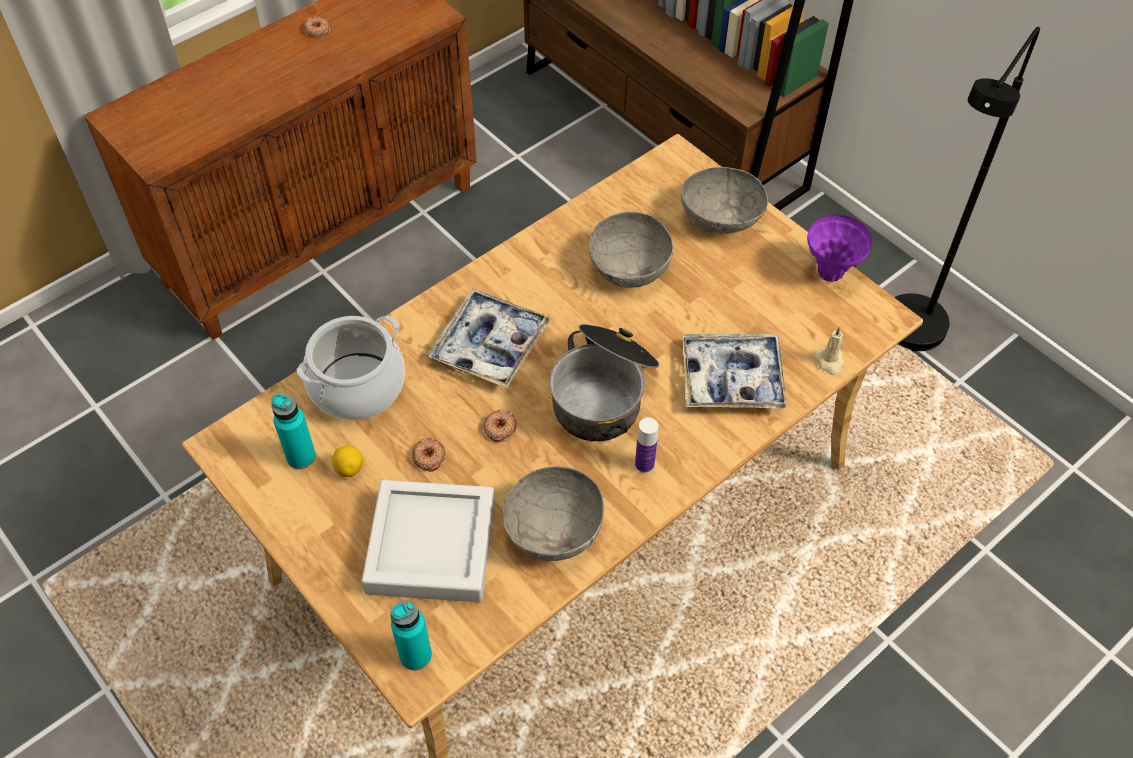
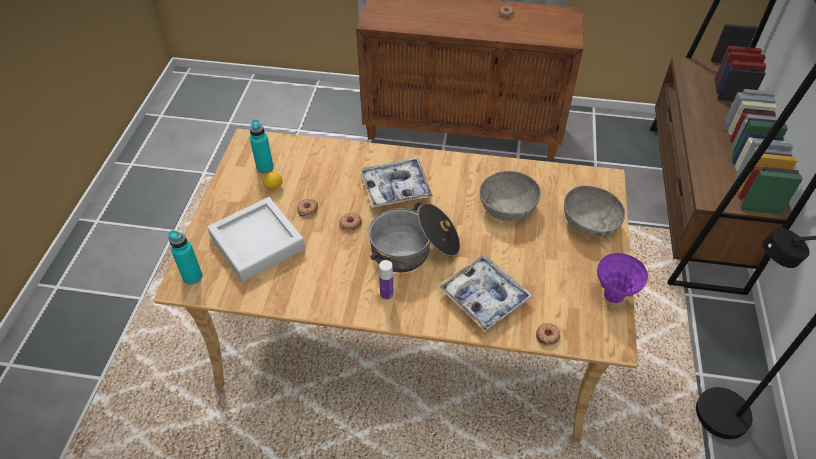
camera: 50 degrees right, 5 degrees down
cooking pot [297,315,405,420] -> none
grey bowl [502,466,604,561] -> none
beige candle [814,327,844,376] -> donut [536,323,560,346]

